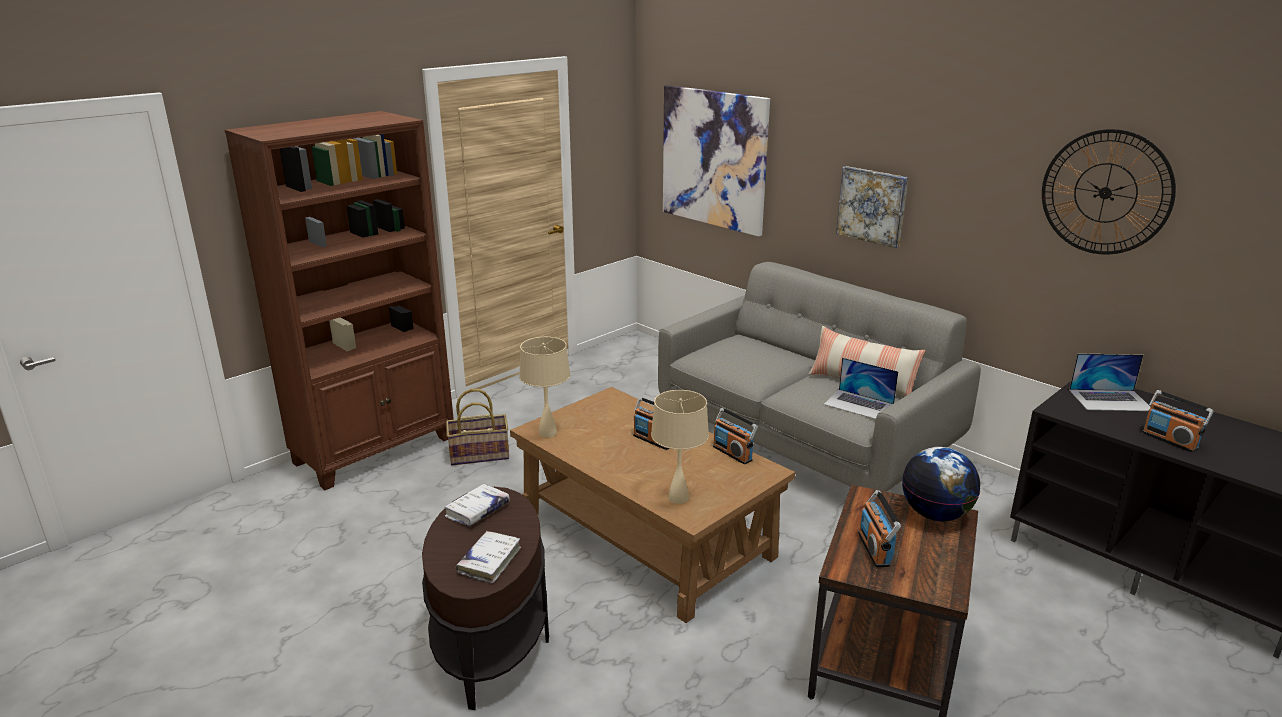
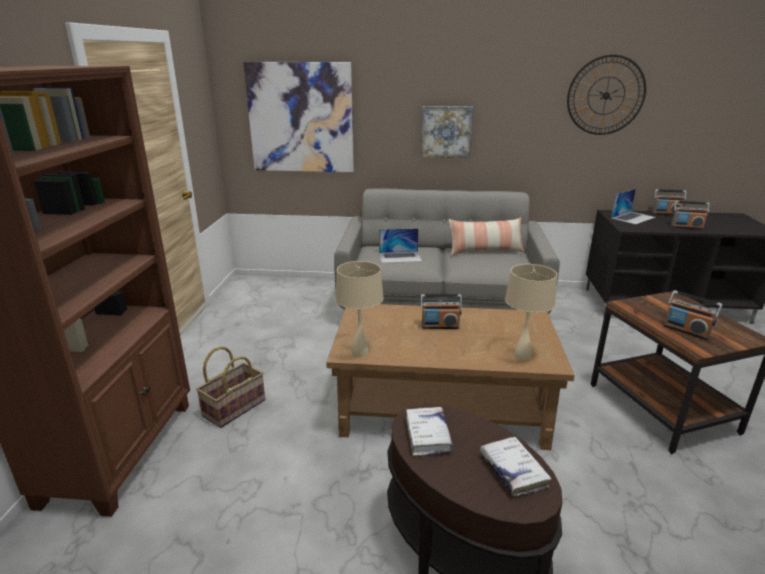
camera: 40 degrees left, 0 degrees up
radio [713,408,758,464] -> radio moved to [652,189,686,215]
laptop [824,358,899,419] -> laptop moved to [379,228,422,263]
globe [902,447,980,521] -> none

